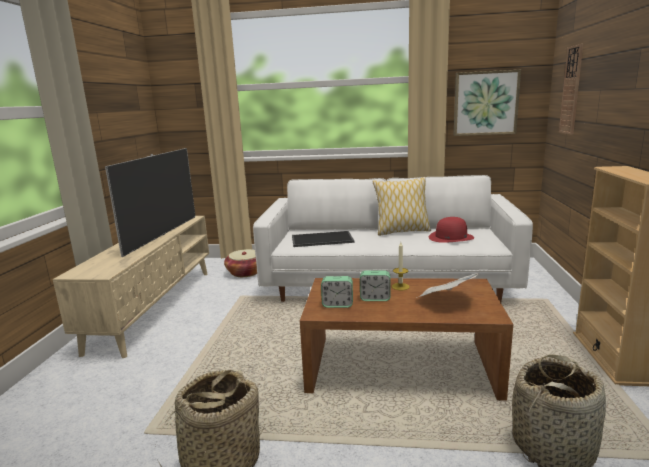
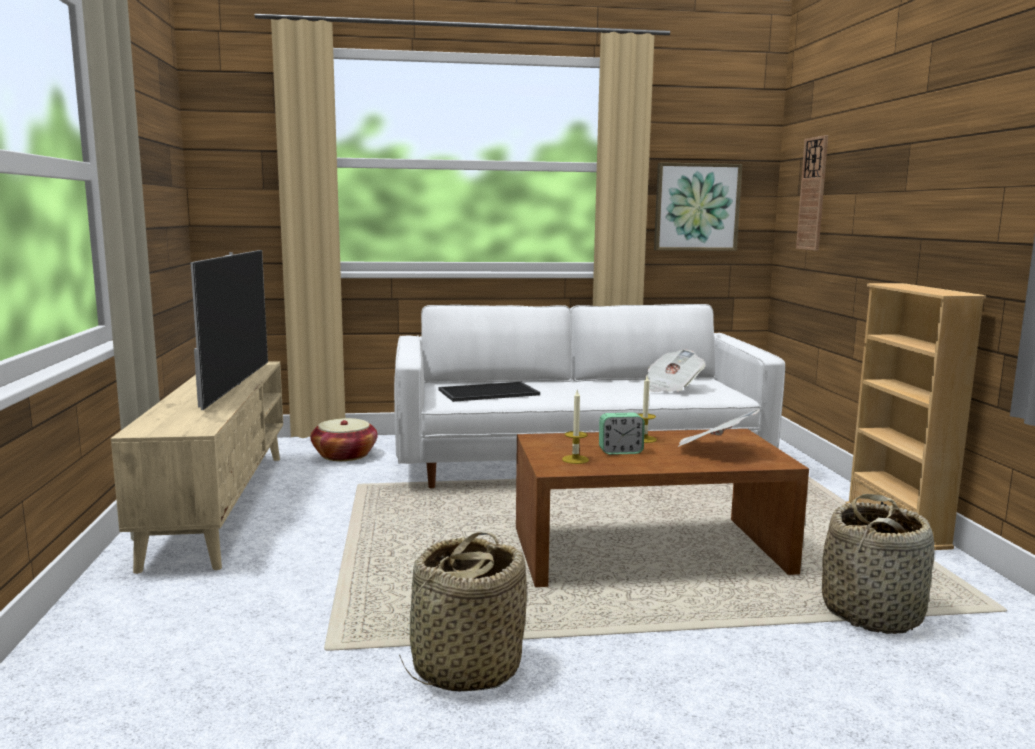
camera: 15 degrees left, 5 degrees down
alarm clock [321,276,353,308] -> candle [562,390,589,464]
pillow [372,177,431,236] -> none
red hat [429,217,474,243] -> newspaper [645,350,705,392]

